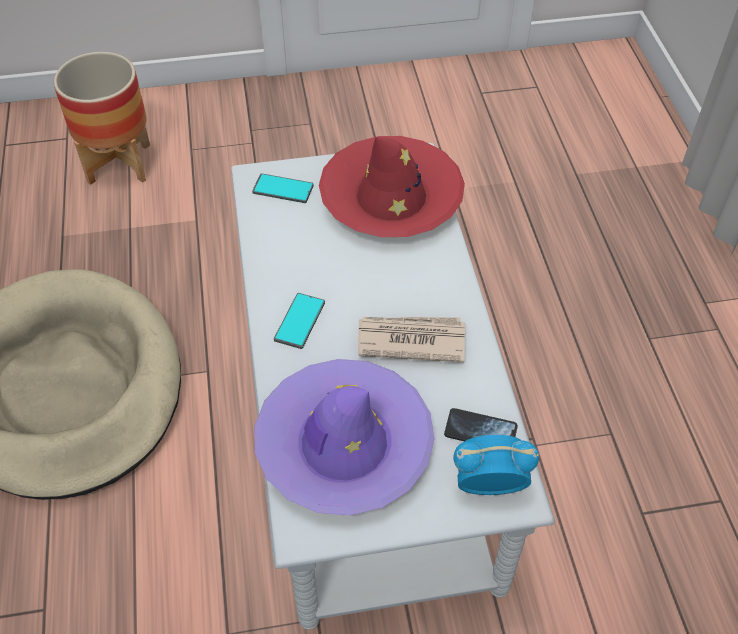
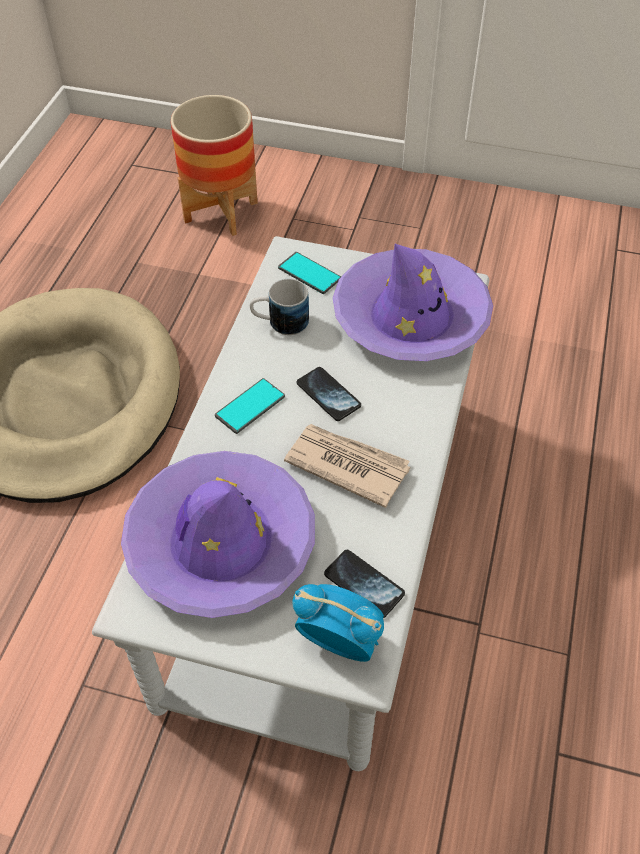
camera: 25 degrees right, 0 degrees up
red hat [319,136,465,237] -> purple hat [333,244,493,361]
none -> mug [250,279,309,335]
none -> phone [297,367,361,421]

